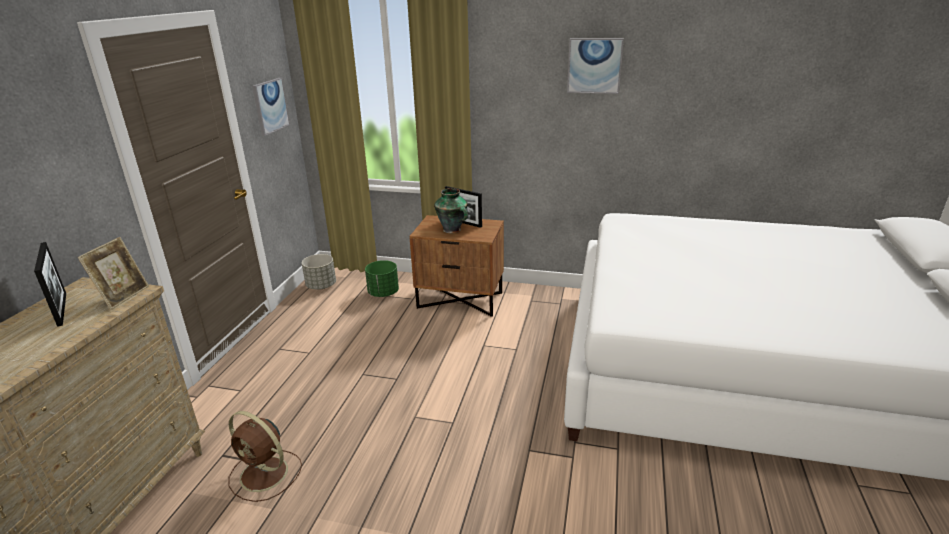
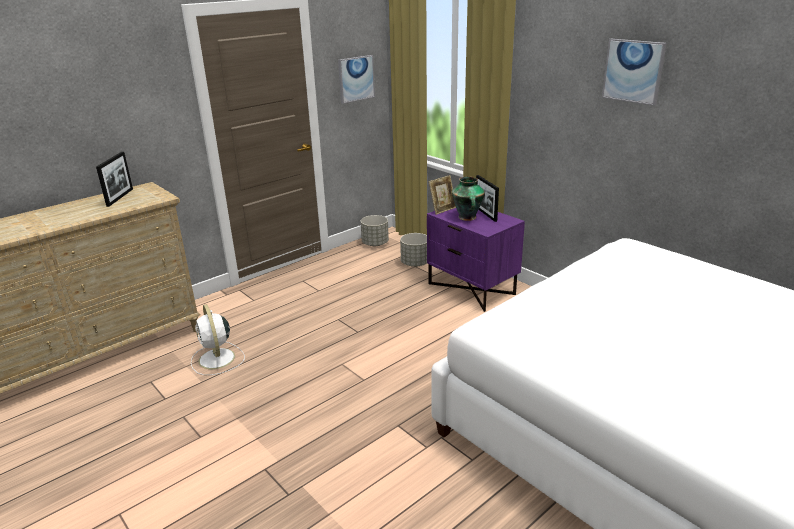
camera: 35 degrees right, 0 degrees up
picture frame [77,237,149,310] -> picture frame moved to [429,175,456,215]
brown fan [228,411,302,502] -> white fan [191,304,245,375]
green planter [365,260,399,297] -> grey planter [400,233,427,267]
brown nightstand [410,215,504,317] -> purple nightstand [427,208,525,312]

